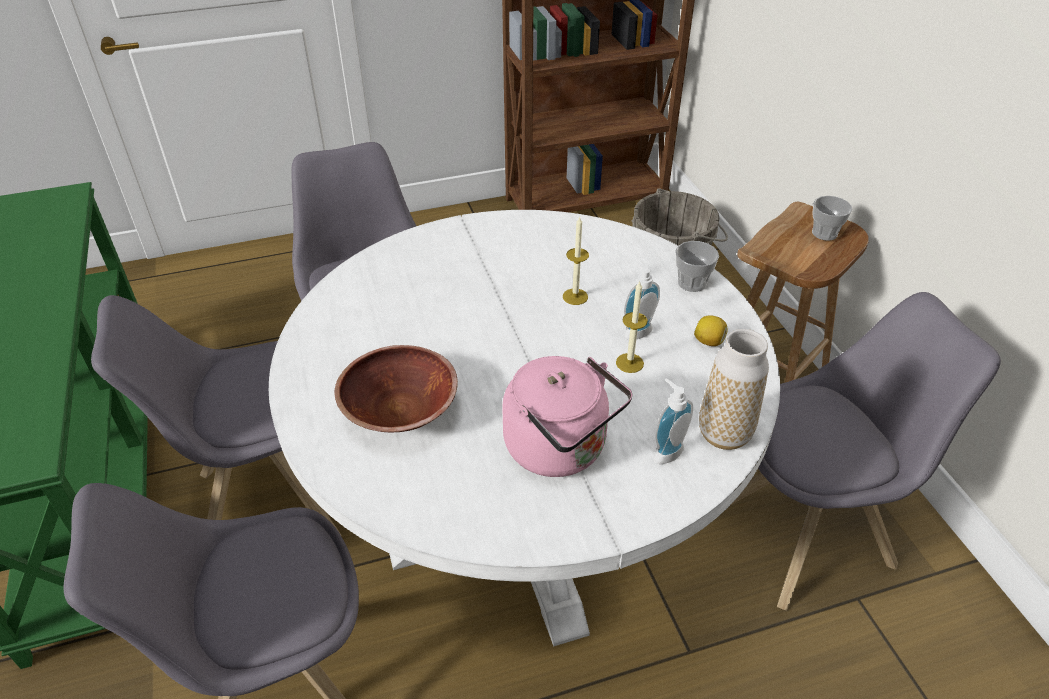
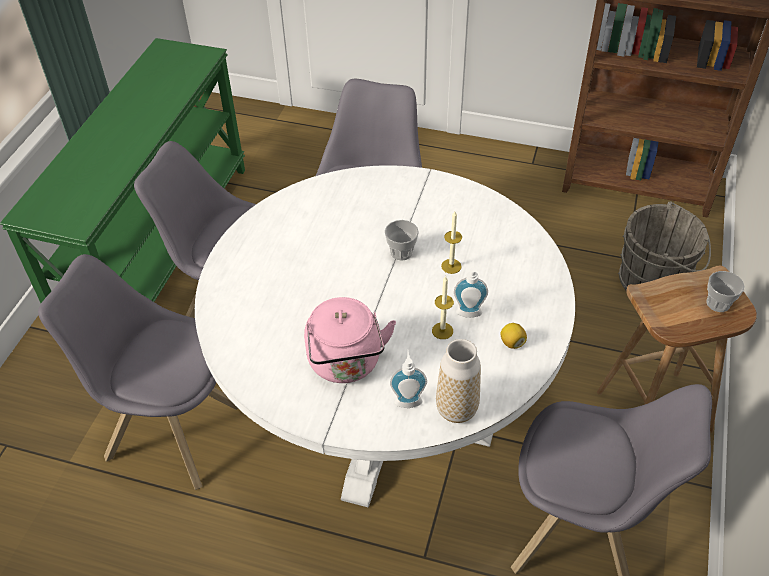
camera: 35 degrees right, 5 degrees up
brown bowl [335,345,458,432] -> none
cup [676,241,719,292] -> cup moved to [385,220,419,261]

